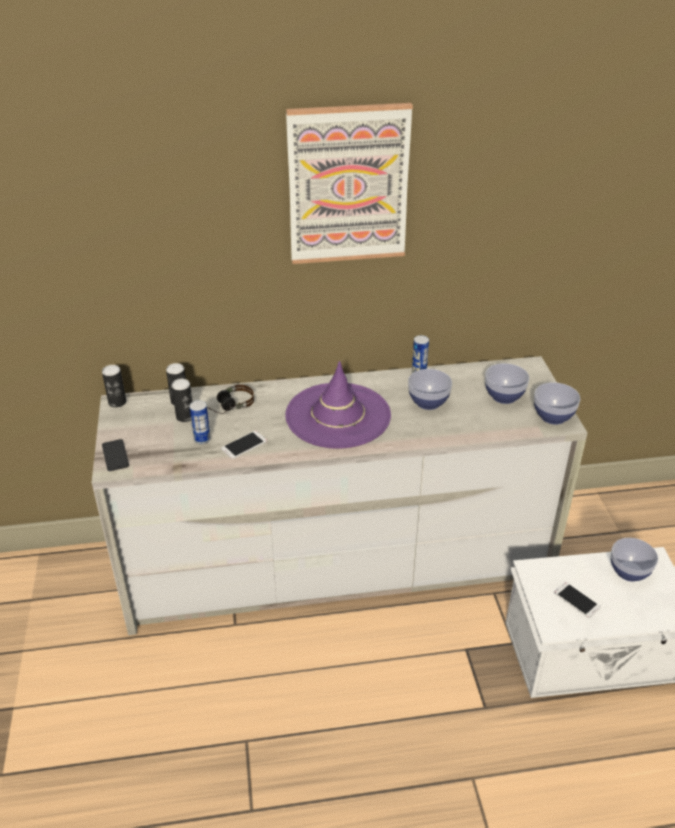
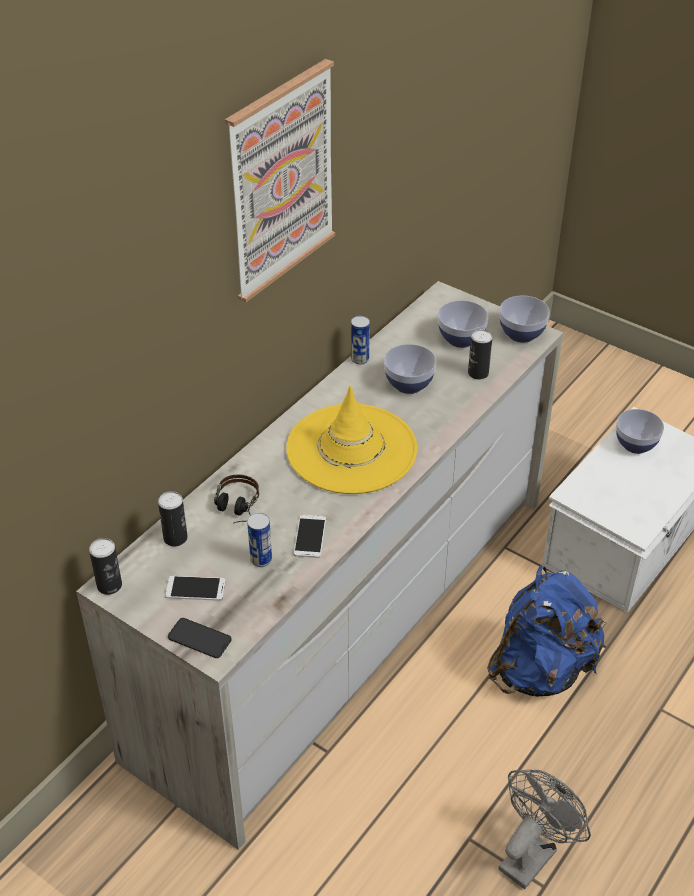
camera: 45 degrees left, 5 degrees up
can [171,379,192,422] -> can moved to [468,329,492,380]
purple hat [285,361,391,449] -> yellow hat [286,386,417,494]
phone [554,582,601,618] -> phone moved to [165,576,226,601]
none -> blue backpack [487,566,606,697]
none -> grey fan [498,770,591,889]

